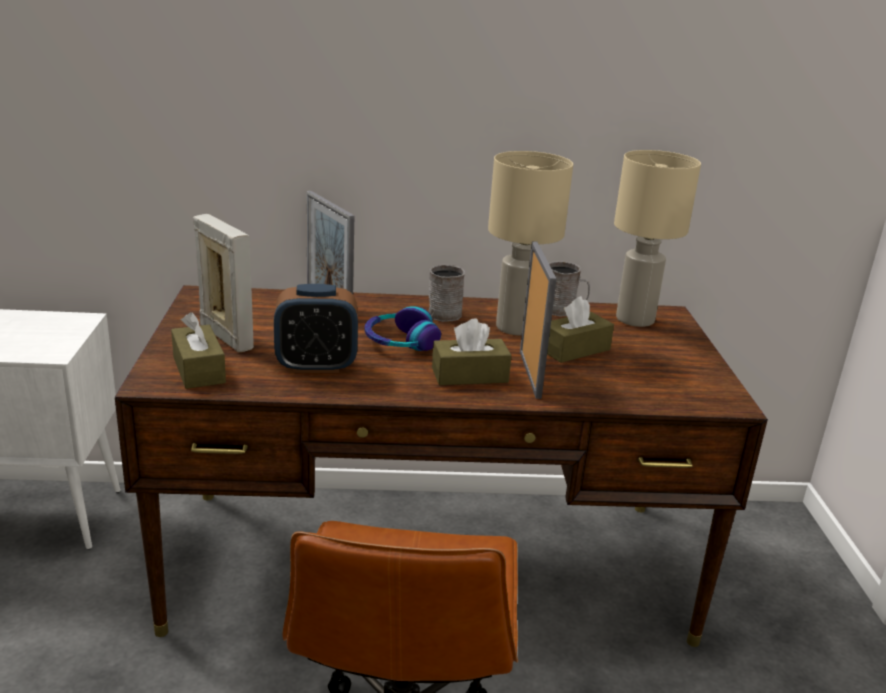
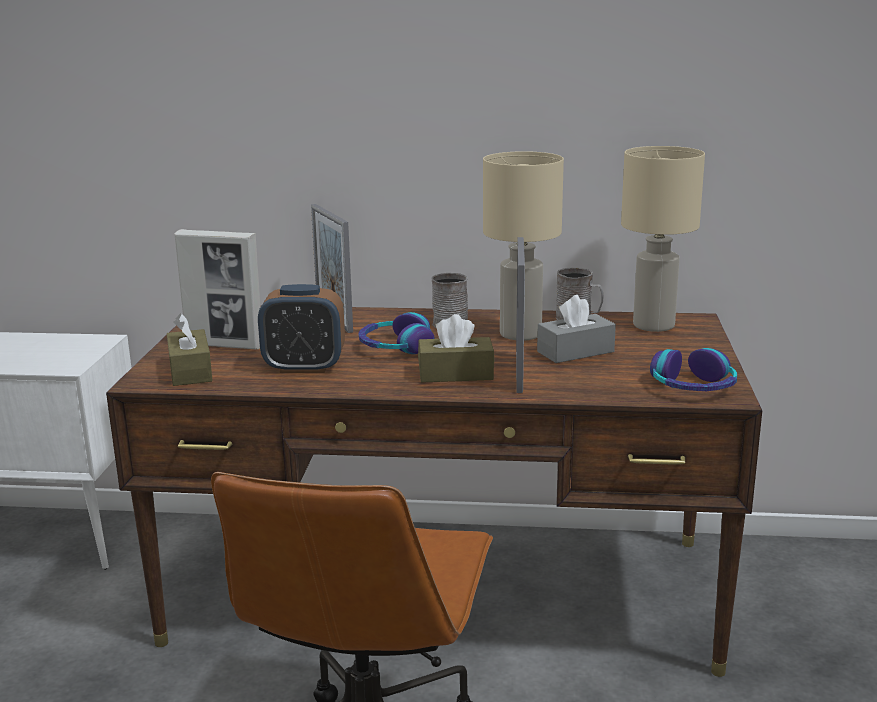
camera: 10 degrees right, 5 degrees down
picture frame [193,214,254,352] -> picture frame turned 135 degrees clockwise [175,229,260,350]
brown tissue box [547,296,614,363] -> grey tissue box [537,295,616,363]
none -> headphones [650,348,737,391]

